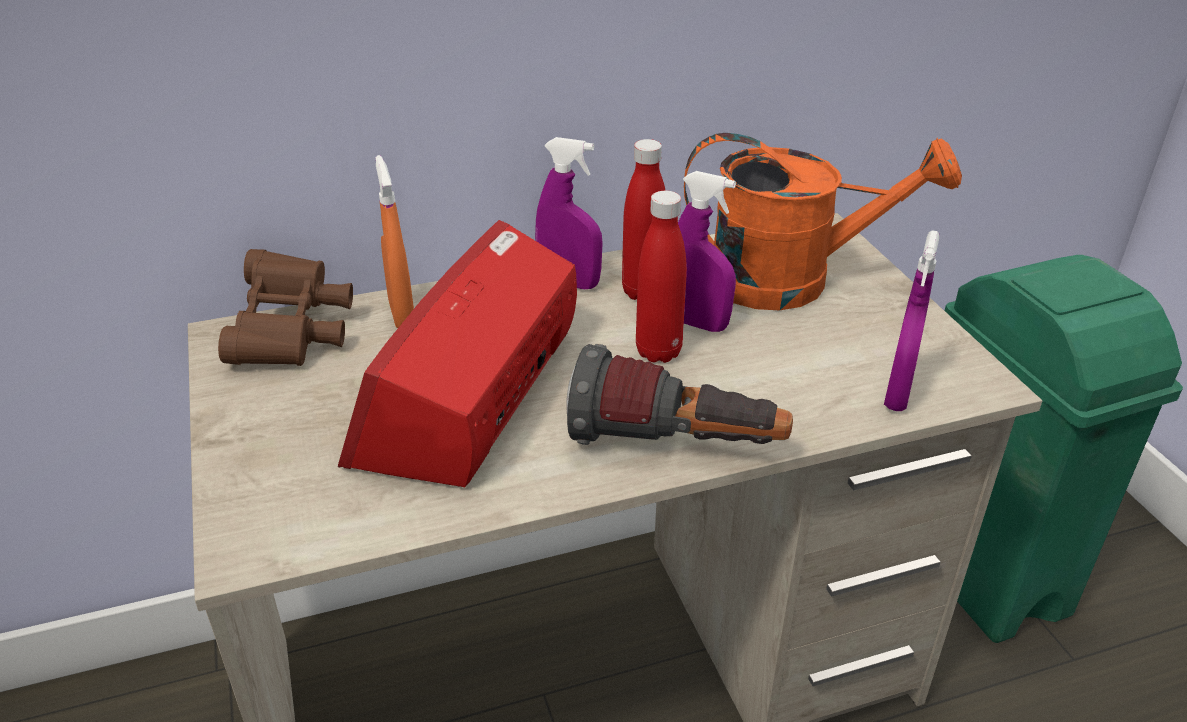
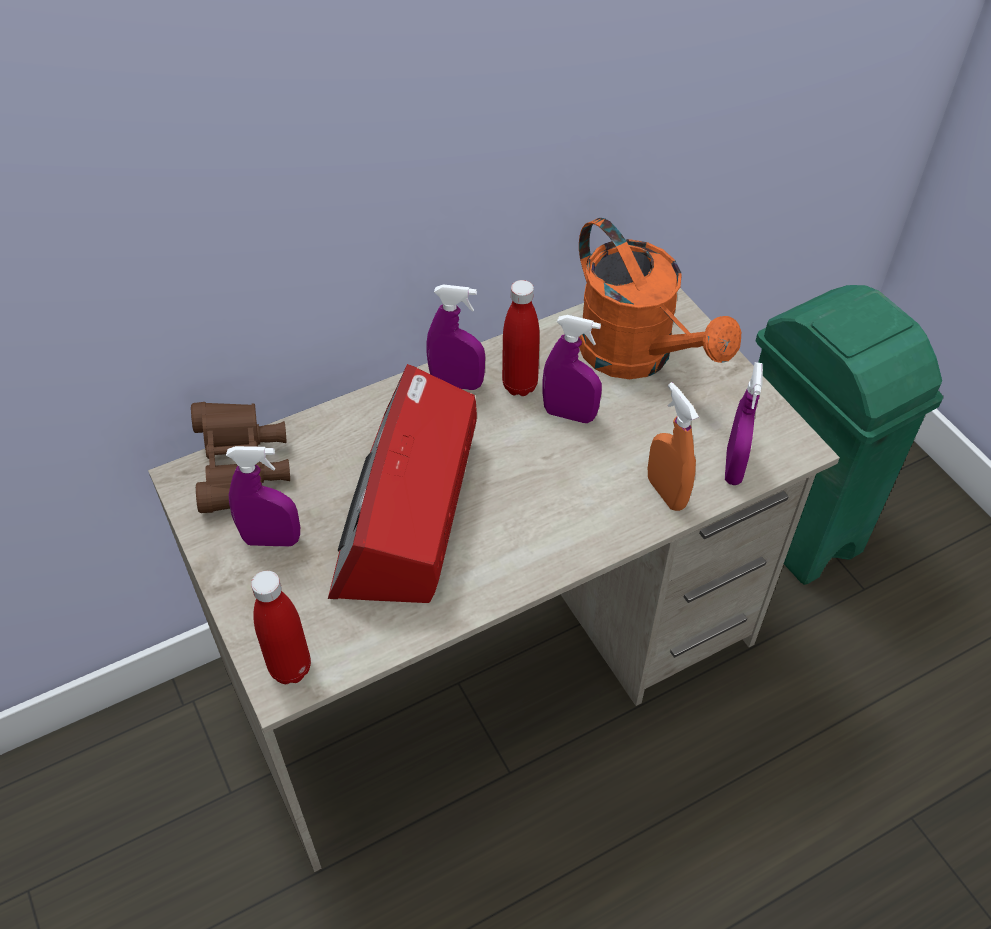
camera: 10 degrees left, 15 degrees up
orange spray bottle [375,155,414,328] -> orange spray bottle moved to [648,382,699,511]
flashlight [566,344,793,445] -> none
red bottle [636,191,687,363] -> red bottle moved to [251,571,311,684]
orange watering can [684,133,962,310] -> orange watering can turned 60 degrees clockwise [579,218,741,379]
none -> purple spray bottle [226,446,300,547]

